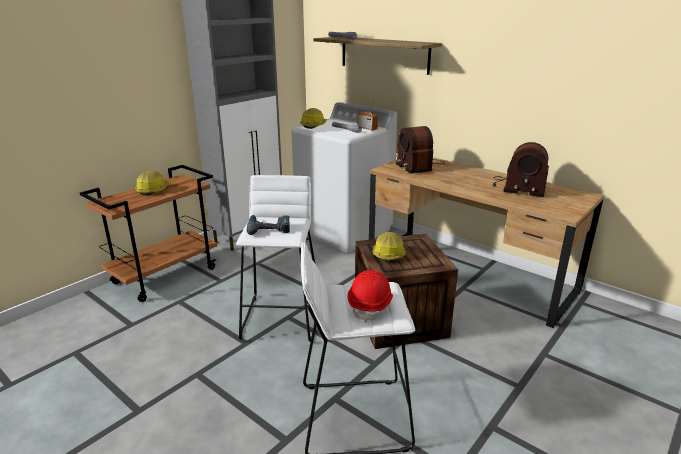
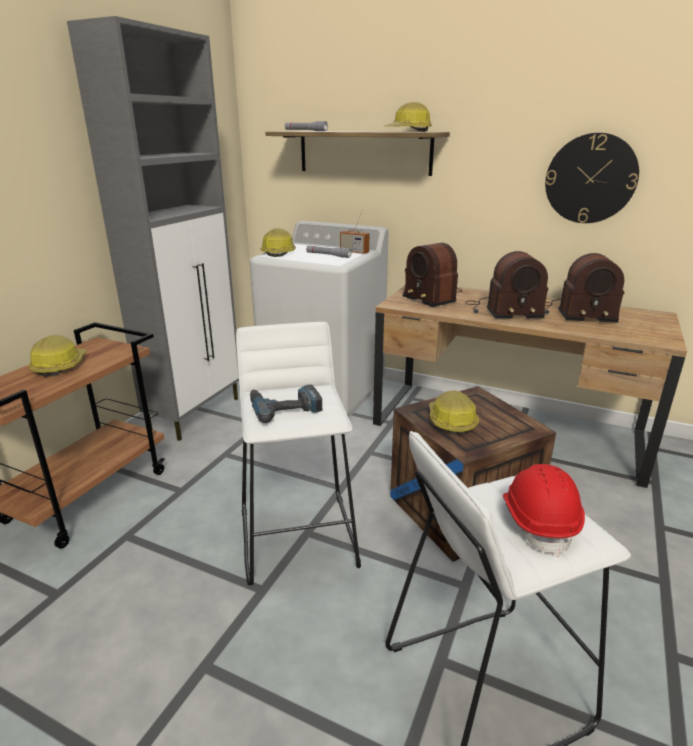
camera: 15 degrees left, 0 degrees up
none -> hard hat [385,102,432,132]
none -> radio [465,251,549,319]
none -> wall clock [545,133,639,223]

